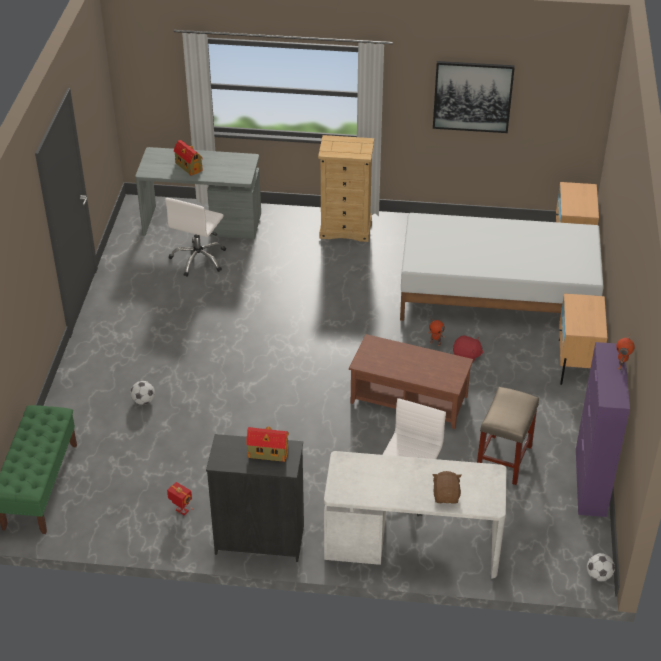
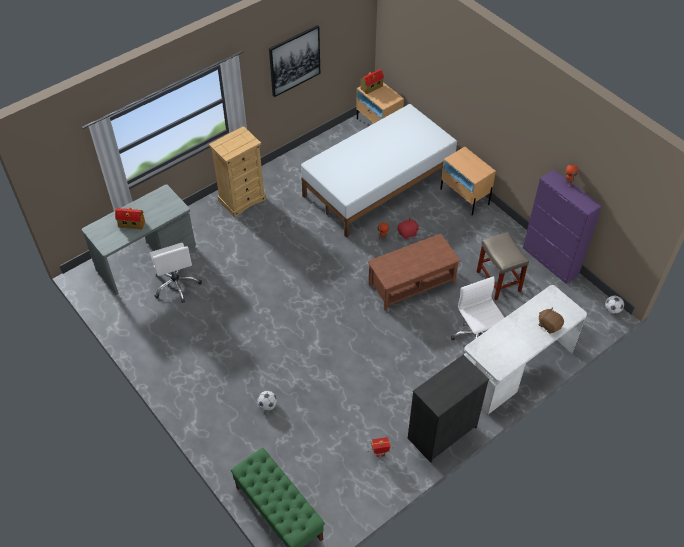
camera: 45 degrees left, 10 degrees up
toy house [246,426,289,462] -> toy house moved to [360,69,384,94]

